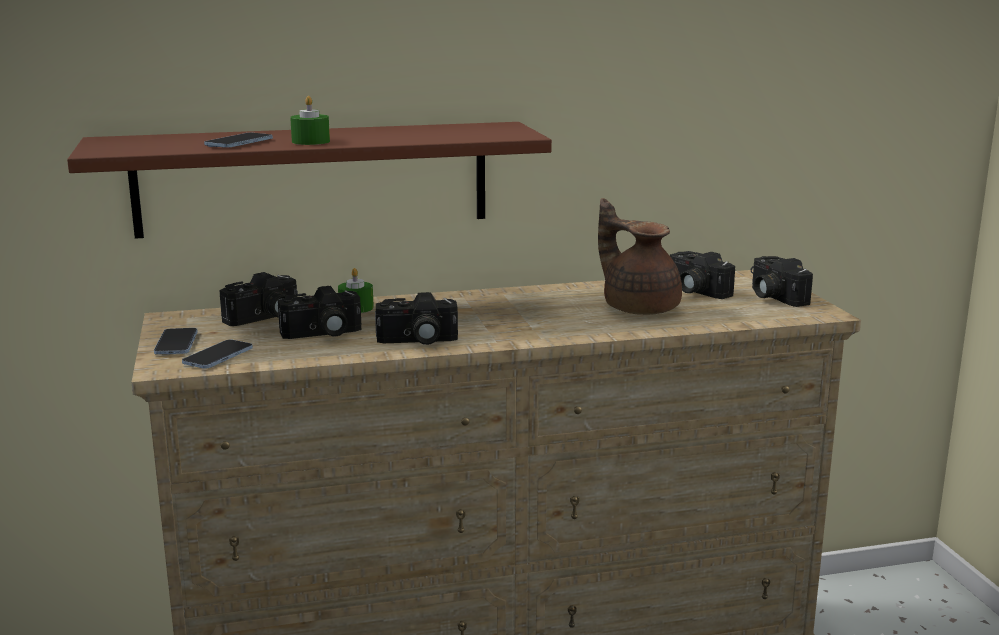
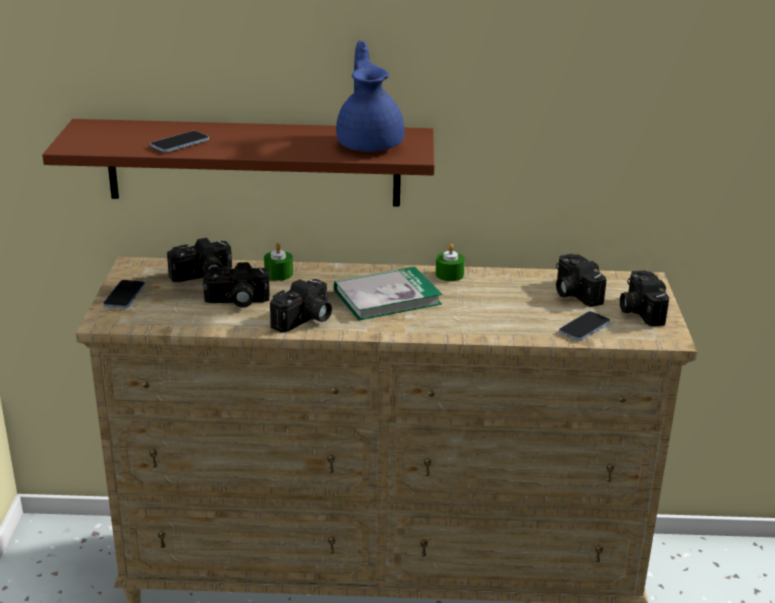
camera: 15 degrees right, 10 degrees up
phone [182,339,253,369] -> phone moved to [559,311,610,341]
green candle [290,96,330,145] -> green candle moved to [436,244,465,281]
camera [375,292,458,345] -> camera turned 60 degrees counterclockwise [270,279,332,333]
brown teapot [598,198,682,315] -> none
none -> book [334,267,443,320]
none -> blue teapot [336,40,404,152]

